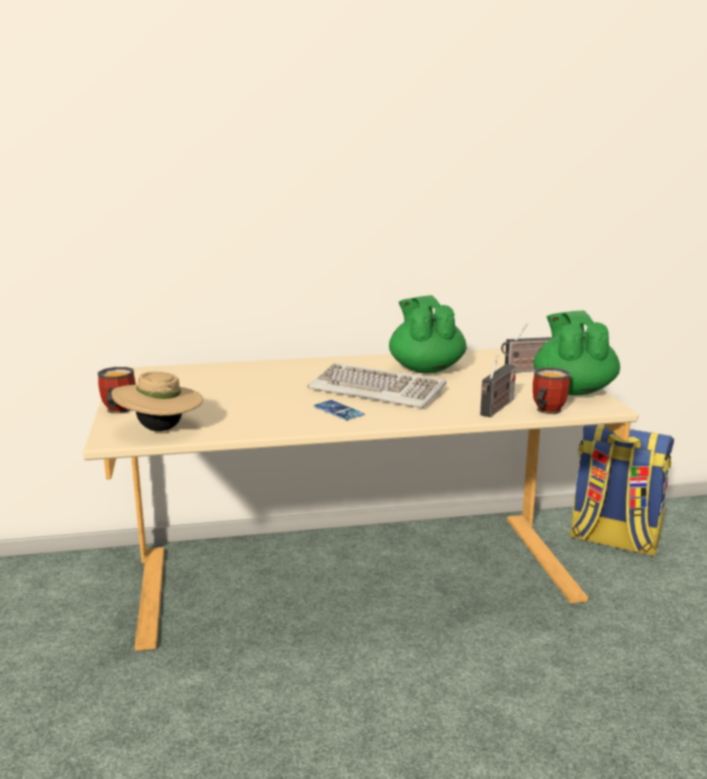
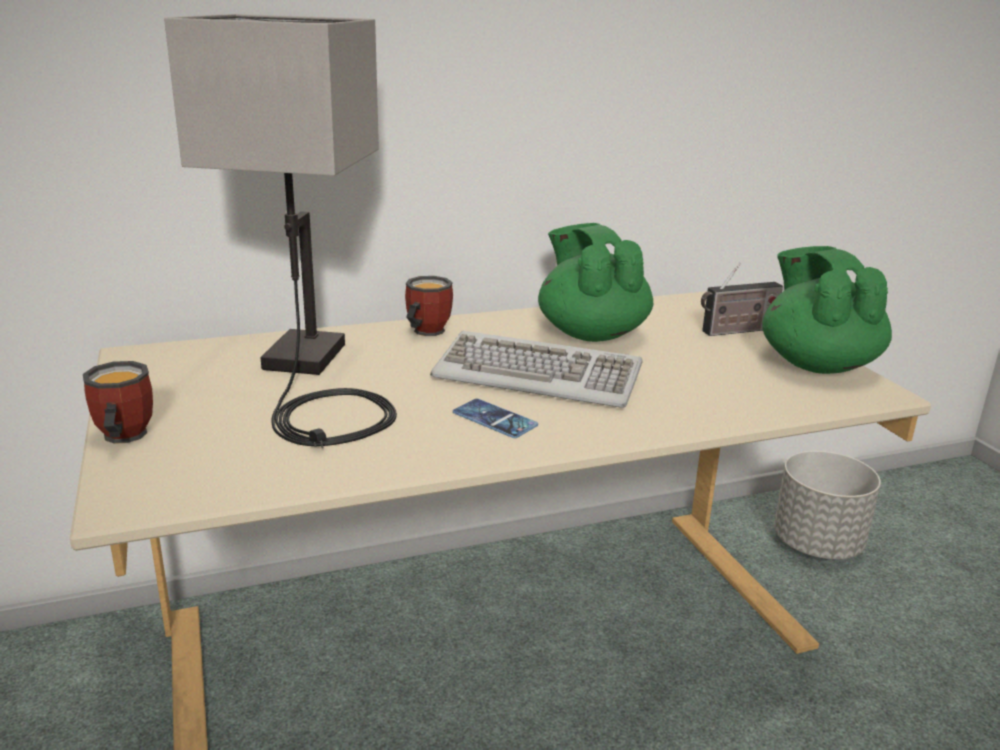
camera: 10 degrees left, 5 degrees up
beige hat [112,371,203,431] -> none
radio [480,355,516,417] -> none
mug [533,367,570,414] -> mug moved to [405,276,453,336]
backpack [569,424,674,556] -> grey planter [774,450,881,560]
none -> table lamp [164,14,397,448]

